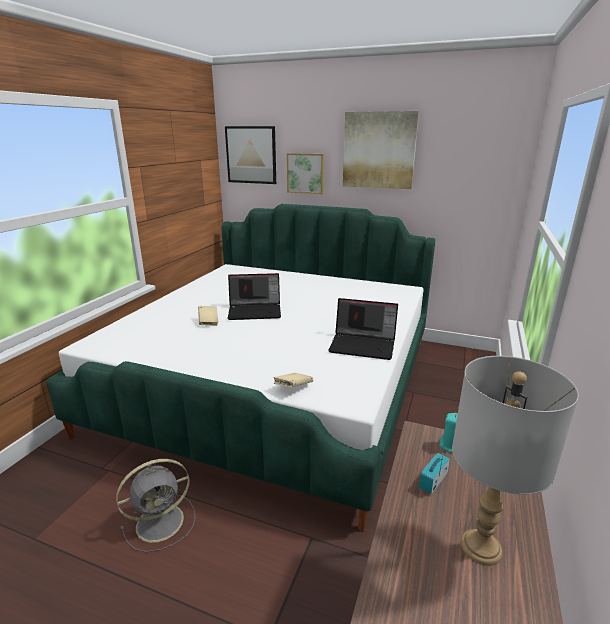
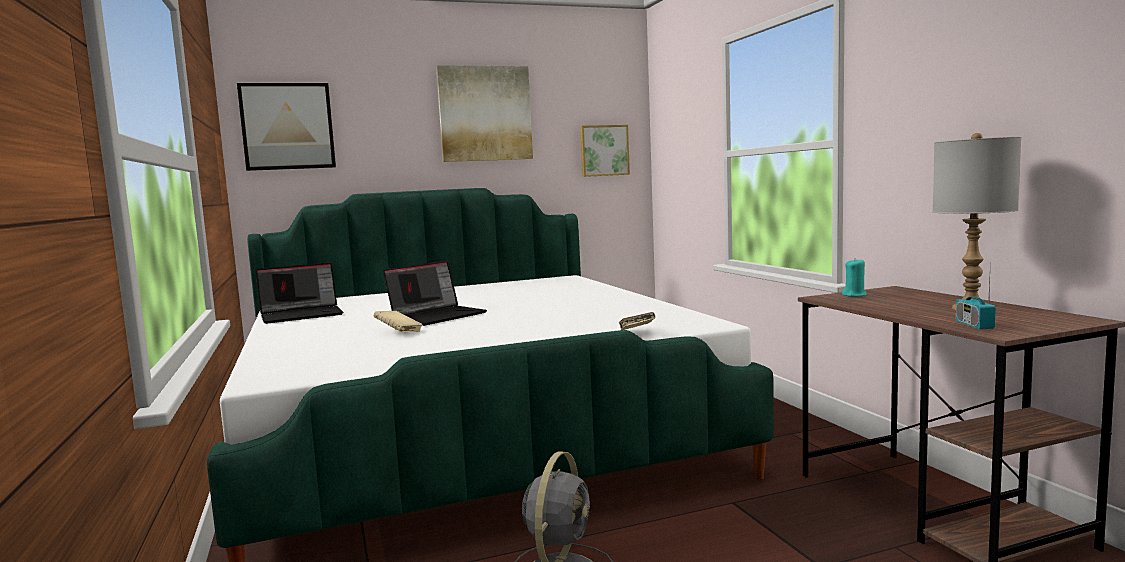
camera: 40 degrees left, 15 degrees down
picture [287,153,324,194] -> picture moved to [580,125,630,177]
laptop [328,298,398,360] -> laptop moved to [256,262,343,324]
radio [419,448,450,494] -> radio moved to [956,278,996,329]

